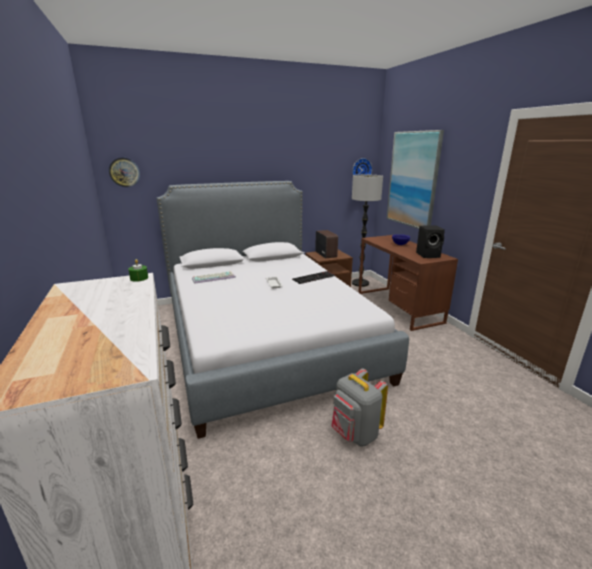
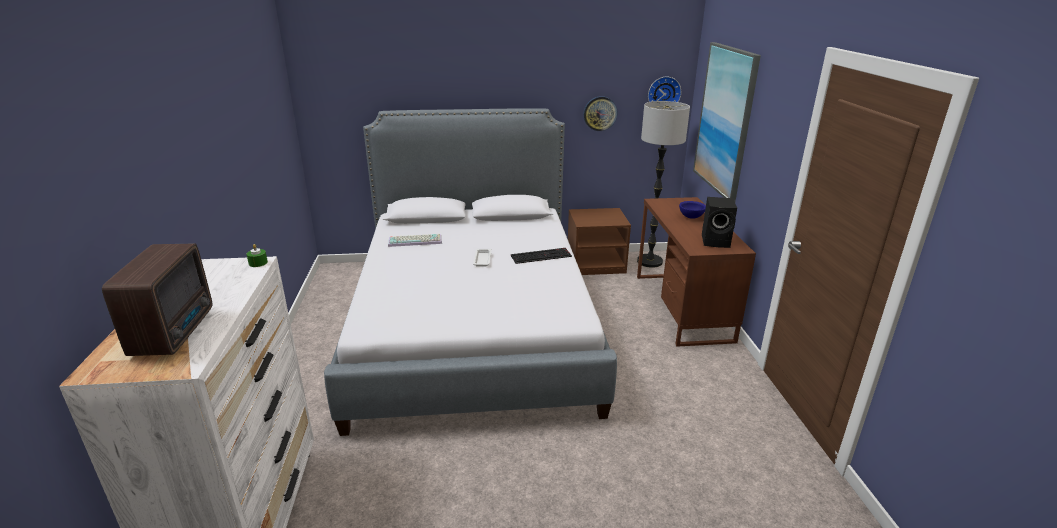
camera: 15 degrees right, 5 degrees up
wall clock [109,158,140,187] -> wall clock moved to [583,96,618,131]
radio [315,230,338,258] -> radio moved to [102,243,213,356]
grey backpack [331,368,388,447] -> none

